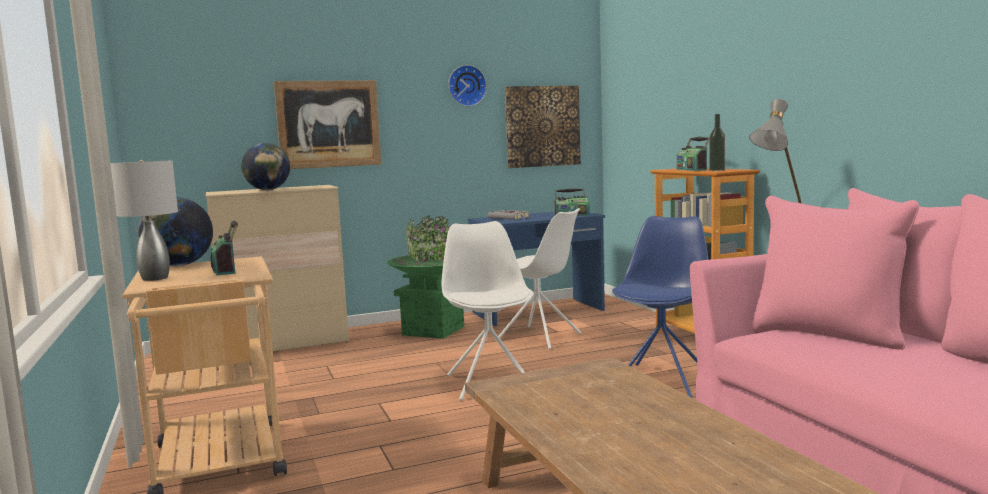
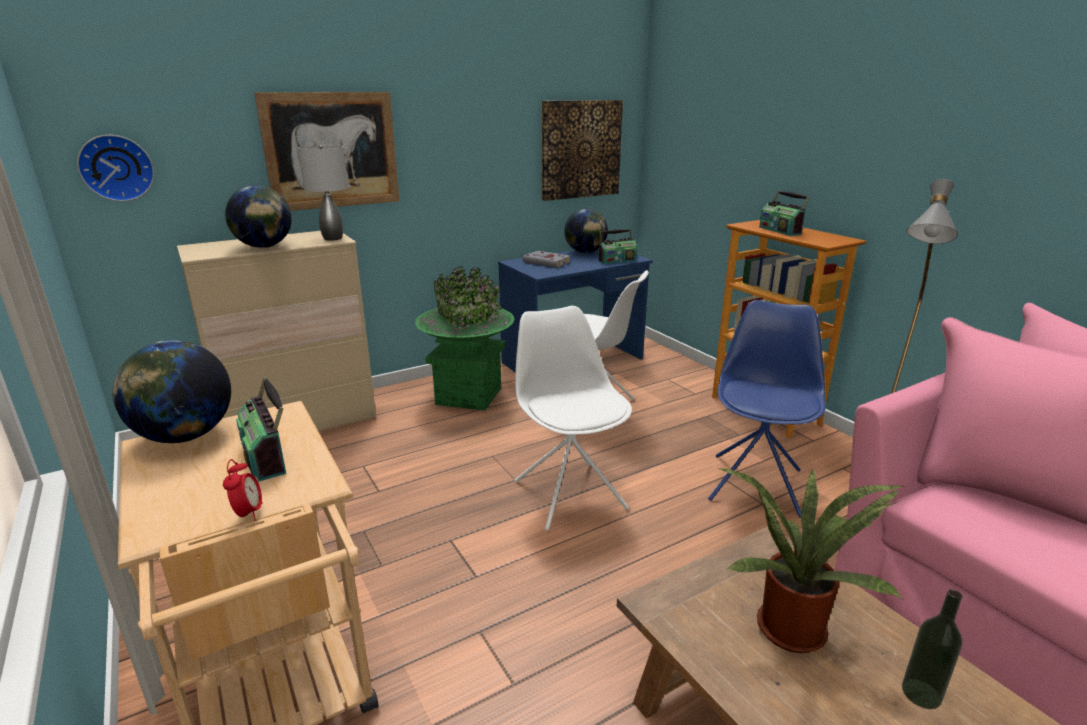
camera: 10 degrees left, 15 degrees up
grey table lamp [111,160,178,281] -> grey table lamp moved to [298,145,348,241]
wall clock [448,65,487,106] -> wall clock moved to [77,135,154,202]
bottle [709,114,725,171] -> bottle moved to [902,589,962,709]
none -> alarm clock [223,459,263,521]
none -> globe [565,209,608,253]
none -> potted plant [716,467,905,653]

